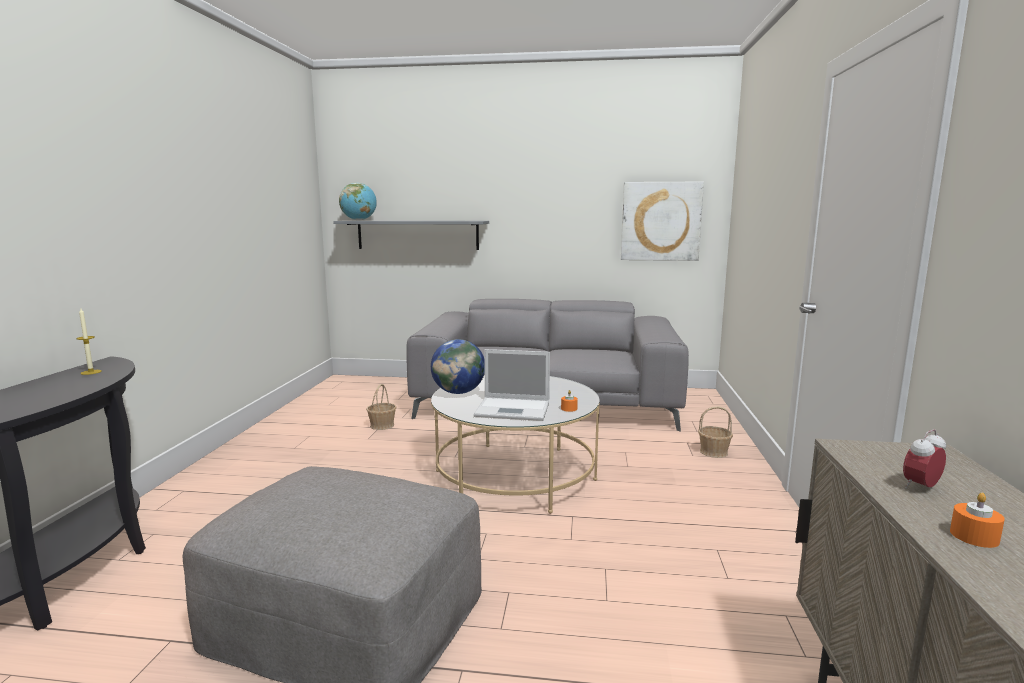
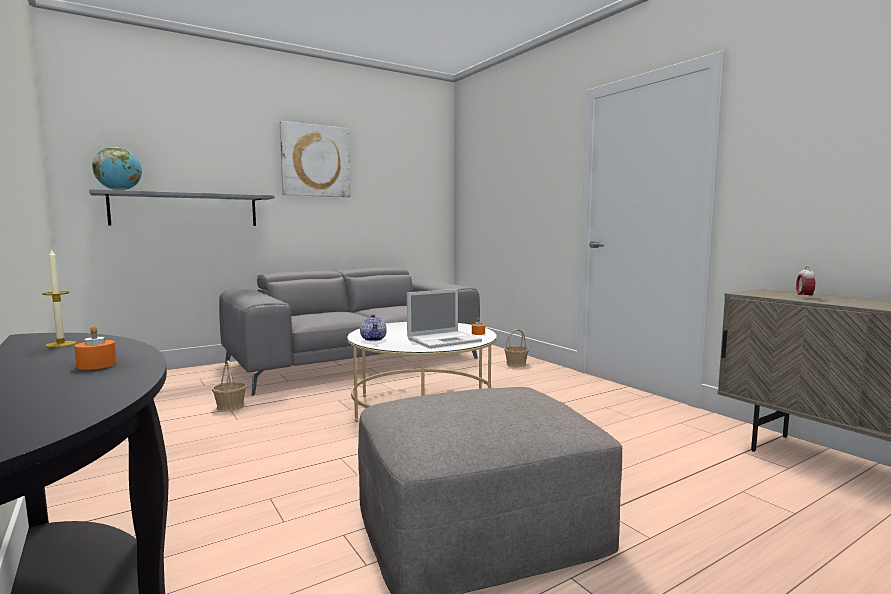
camera: 40 degrees left, 5 degrees down
globe [431,339,485,394] -> teapot [360,314,387,341]
picture [621,182,704,261] -> picture moved to [279,121,351,197]
orange candle [950,493,1005,548] -> orange candle moved to [75,326,117,370]

